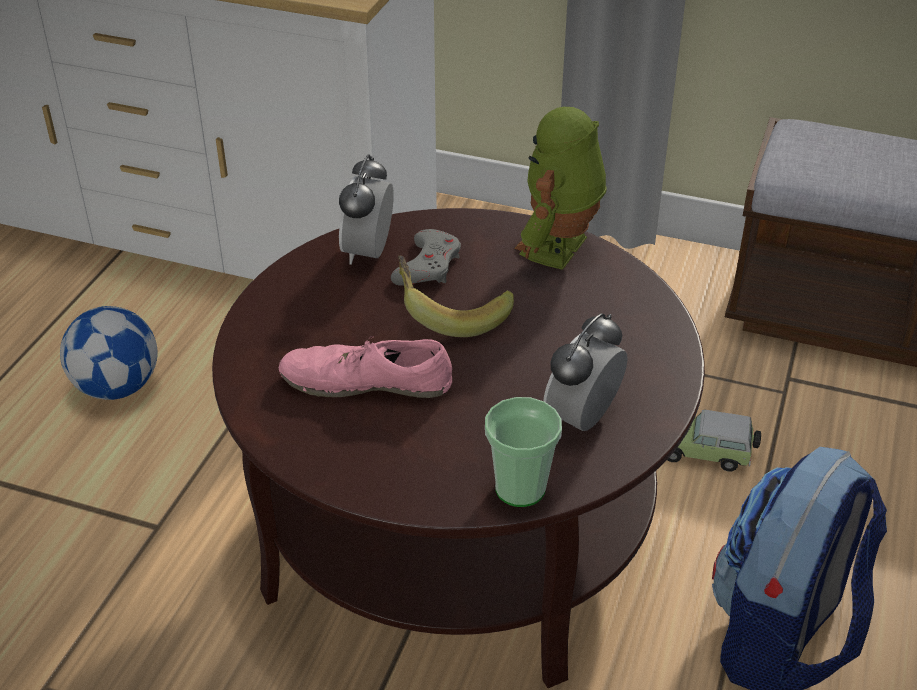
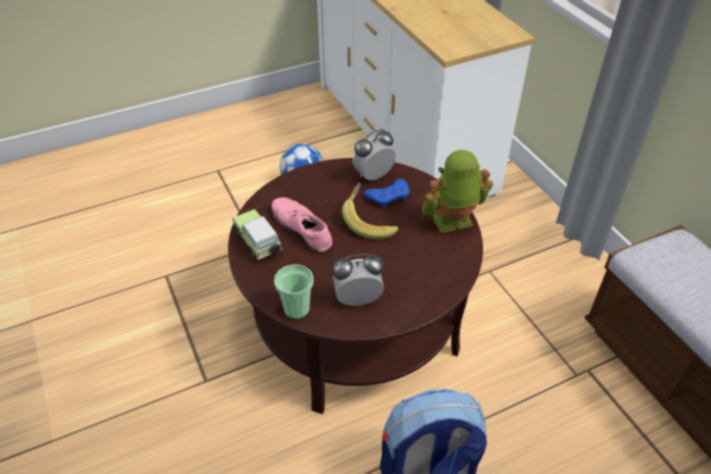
camera: 45 degrees right, 5 degrees up
grey game controller [391,229,461,286] -> blue game controller [364,179,409,208]
toy car [667,410,761,471] -> toy car moved to [232,209,282,260]

